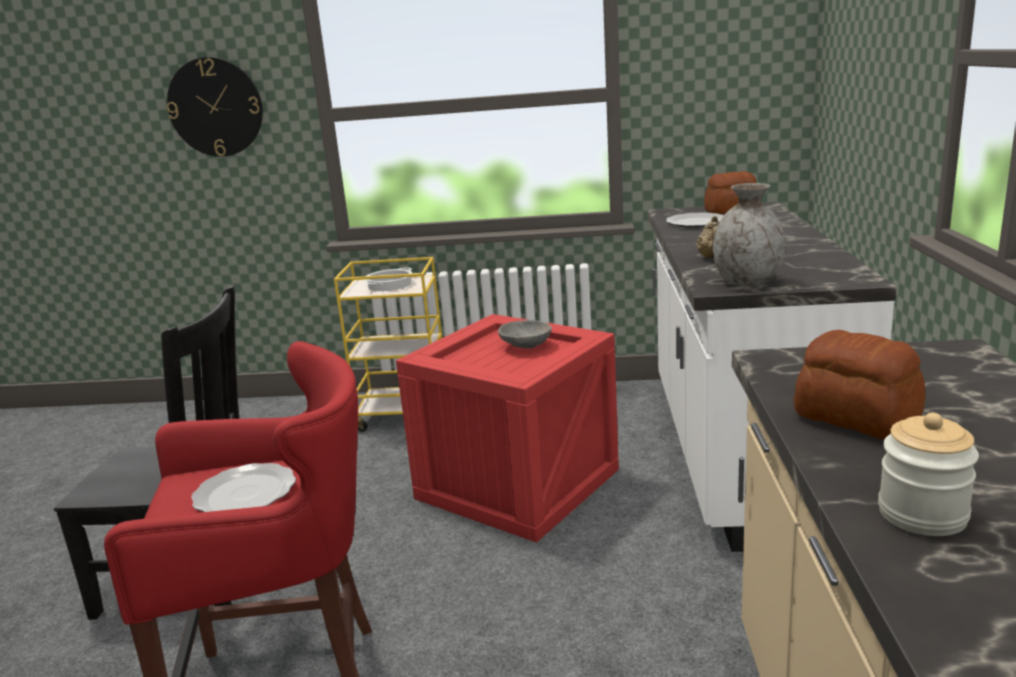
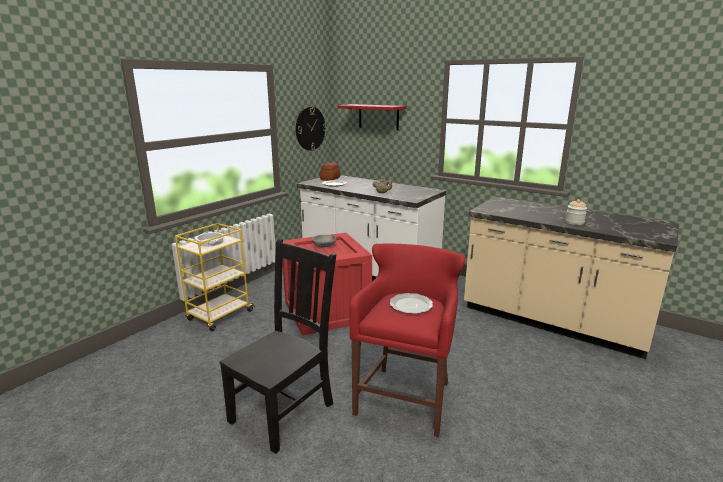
camera: 60 degrees left, 0 degrees up
wall clock [167,57,263,157] -> wall clock moved to [296,107,326,150]
grey vase [713,183,786,286] -> none
bread [794,330,926,439] -> none
none -> red shelf [337,104,407,130]

